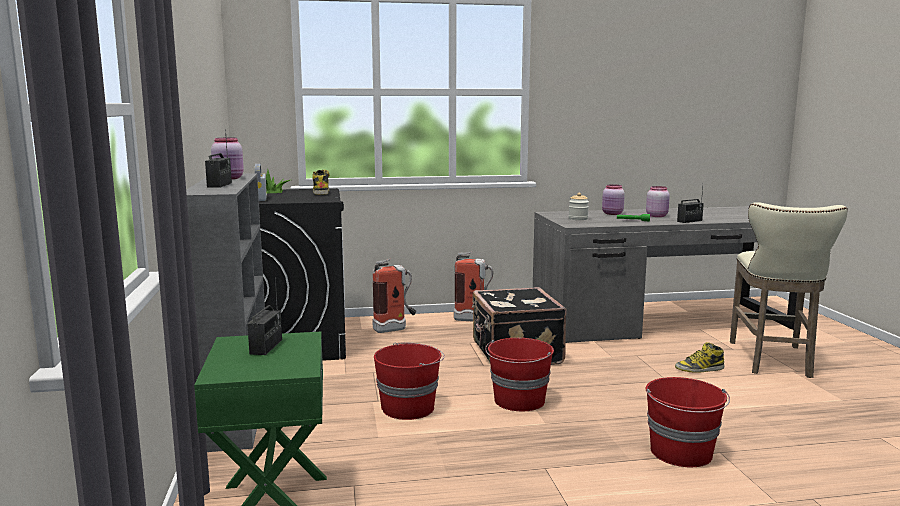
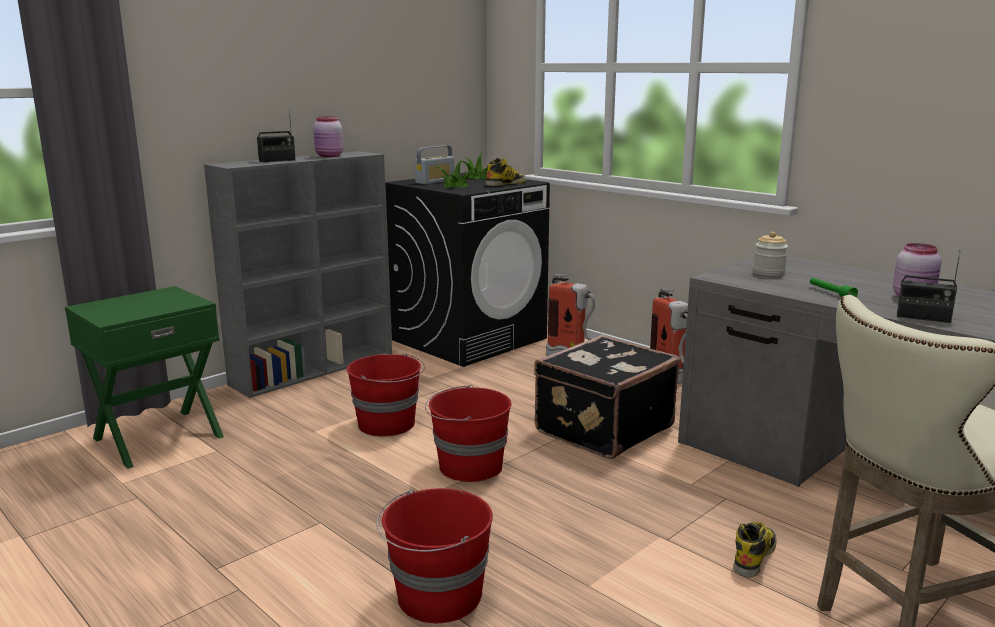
camera: 55 degrees right, 5 degrees up
radio [247,277,282,355] -> none
pink jar [602,184,625,215] -> none
boot [675,342,724,373] -> boot turned 75 degrees clockwise [733,522,777,577]
none -> potted plant [435,159,473,188]

